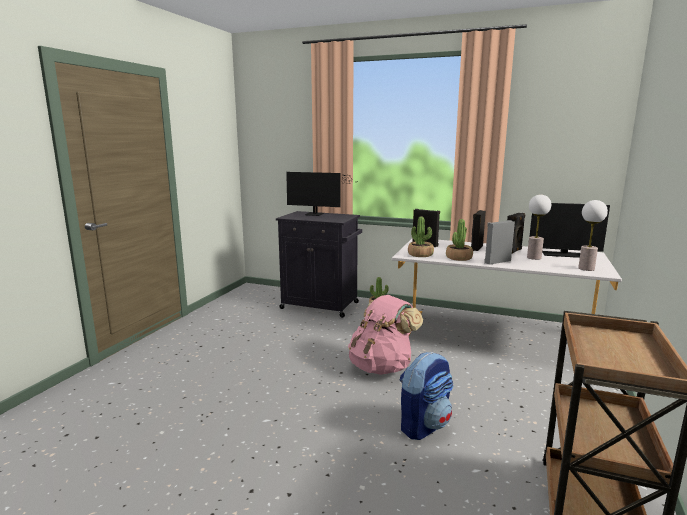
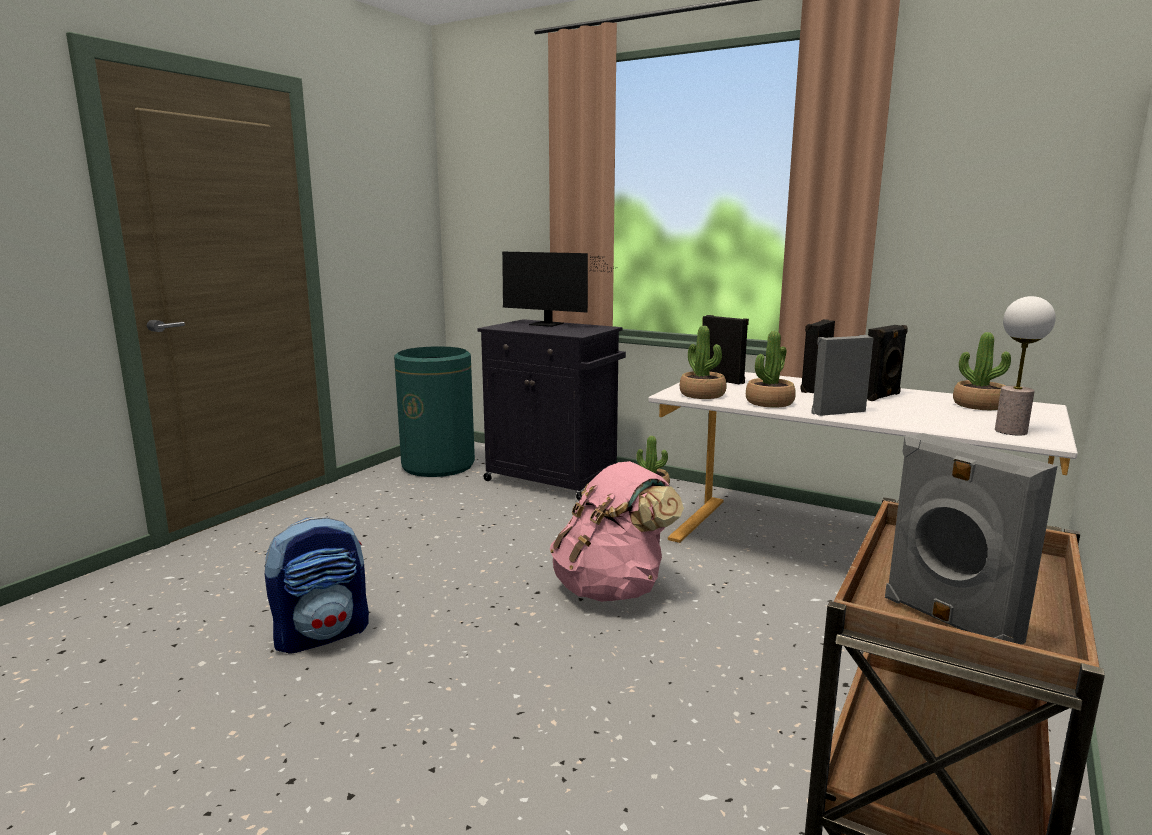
camera: 10 degrees right, 0 degrees up
backpack [400,352,454,440] -> backpack moved to [264,516,369,653]
table lamp [527,195,551,260] -> none
monitor [530,203,610,258] -> potted plant [953,332,1011,410]
none -> green trash can [394,346,475,477]
none -> grey speaker [885,433,1057,645]

